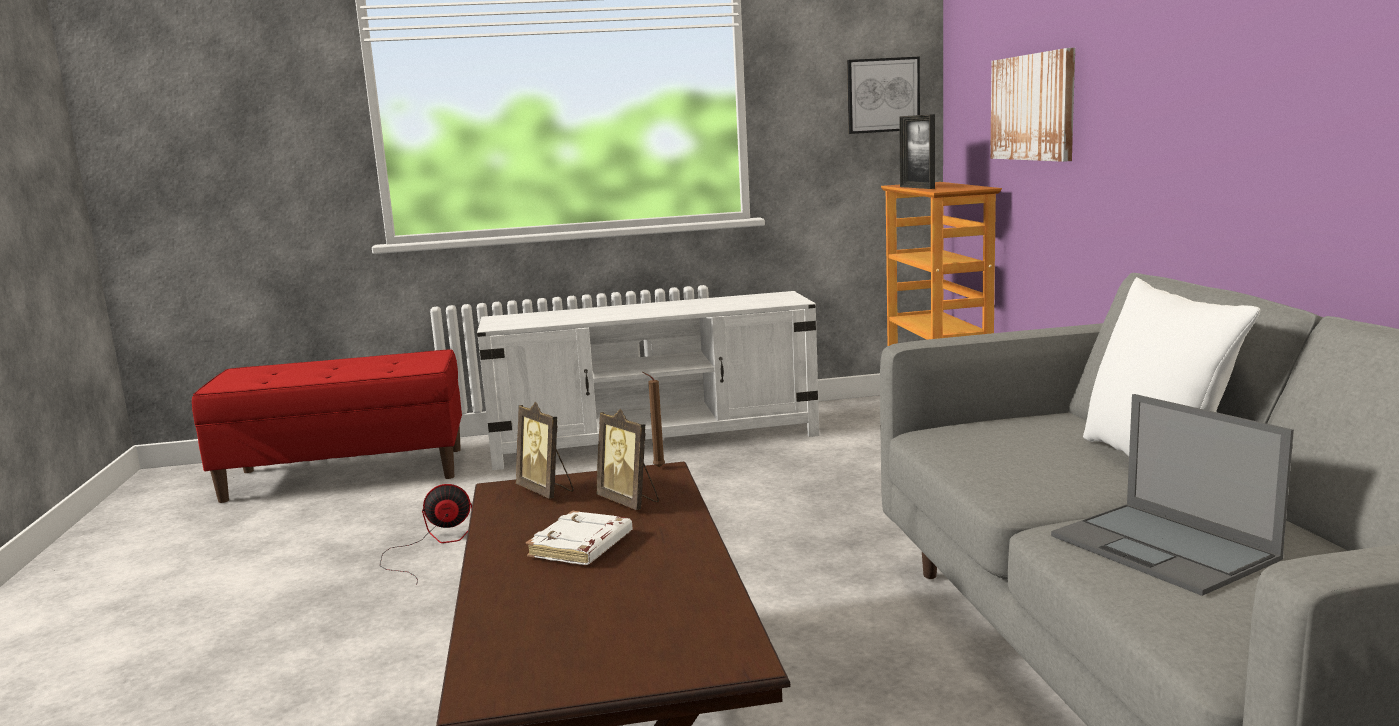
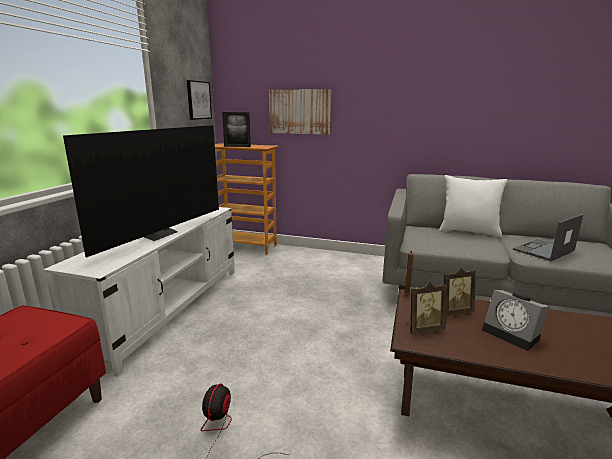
camera: 65 degrees left, 5 degrees up
white book [526,511,633,565] -> alarm clock [482,290,549,351]
laptop [1051,394,1294,596] -> laptop turned 150 degrees clockwise [513,214,583,261]
none -> television [63,125,219,257]

